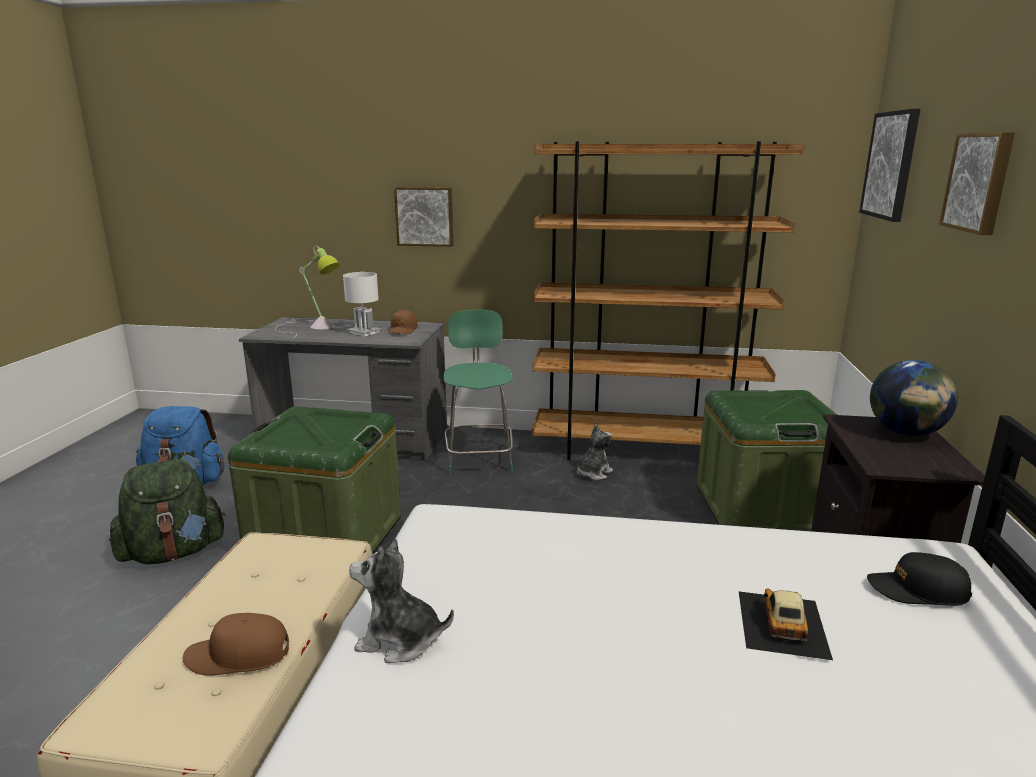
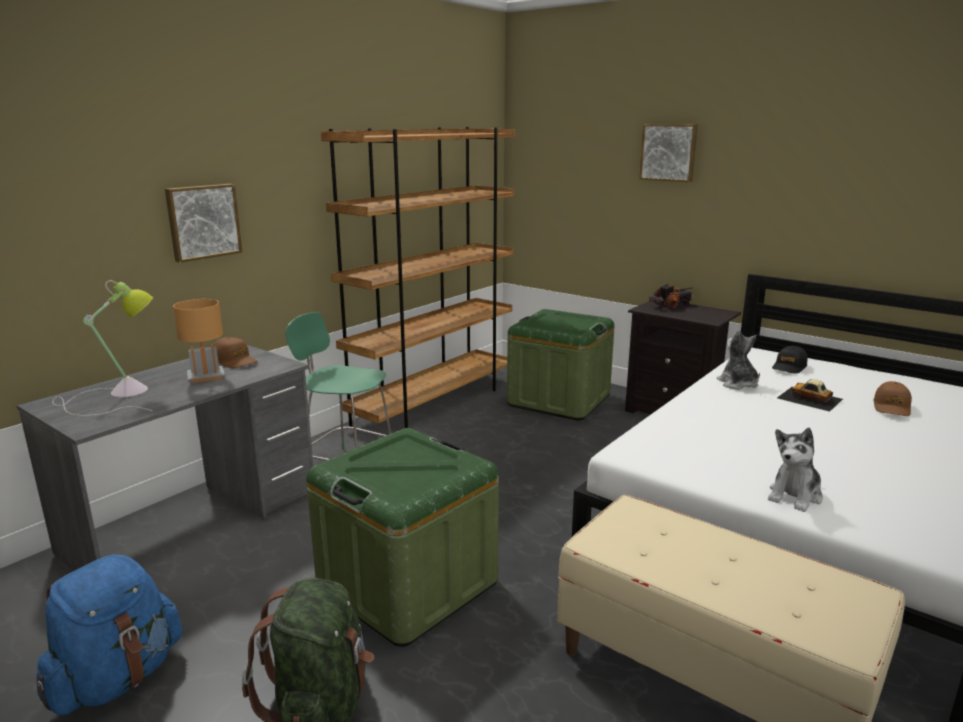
camera: 60 degrees left, 0 degrees up
brown cap [183,613,289,676] -> brown cap moved to [873,381,912,416]
white table lamp [343,272,381,336] -> brown table lamp [173,299,225,383]
plush toy [577,424,613,480] -> plush toy moved to [717,330,760,390]
picture [859,109,920,222] -> none
globe [870,360,958,436] -> toy truck [649,284,693,309]

